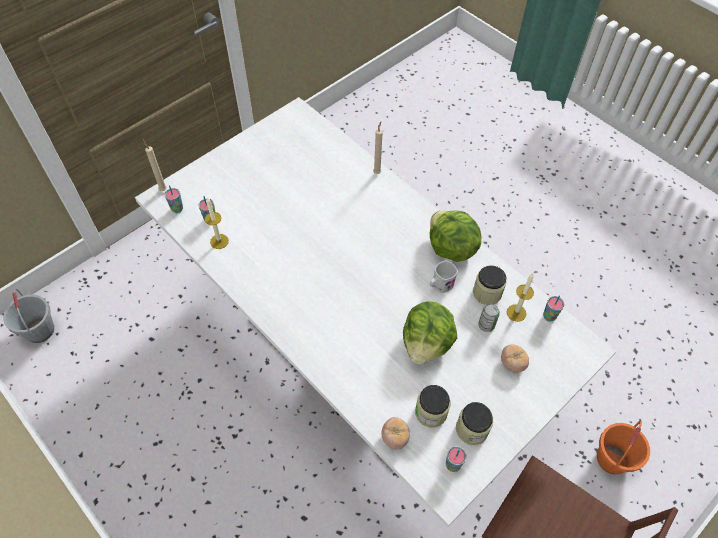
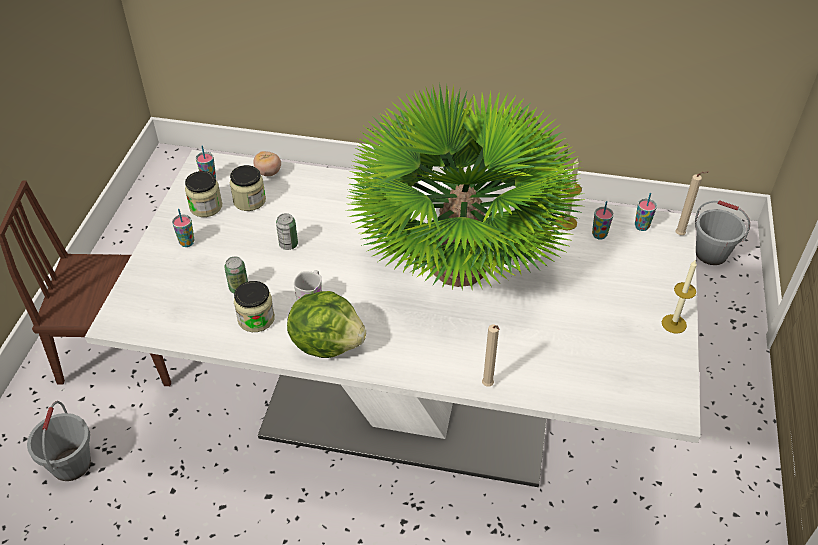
camera: 145 degrees right, 10 degrees down
lettuce [403,301,457,364] -> can [276,213,298,250]
tomato [501,344,529,373] -> none
candle [507,273,534,322] -> candle moved to [662,260,697,334]
cup [543,296,564,322] -> cup moved to [172,209,195,247]
orange bucket [597,421,650,474] -> grey bucket [27,401,91,481]
none -> potted plant [347,82,585,291]

